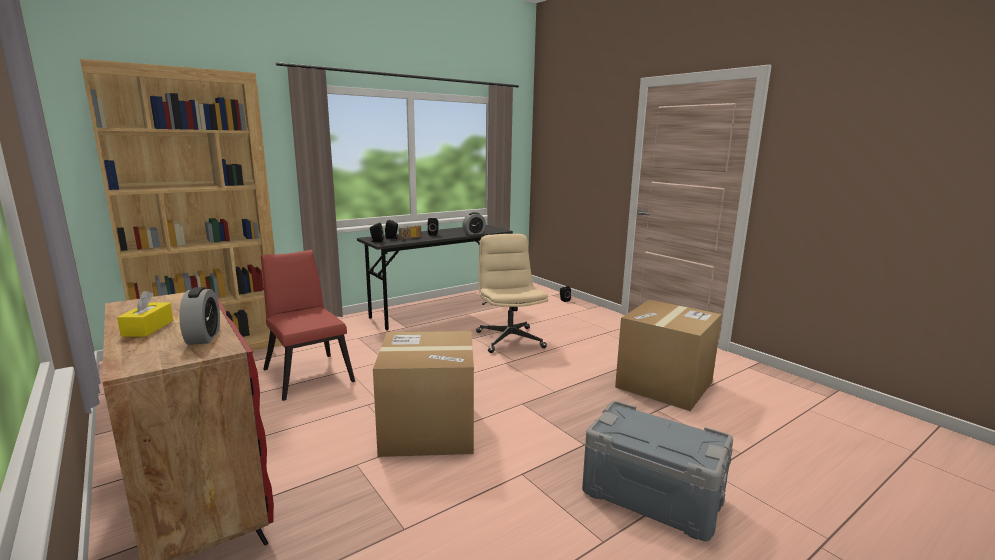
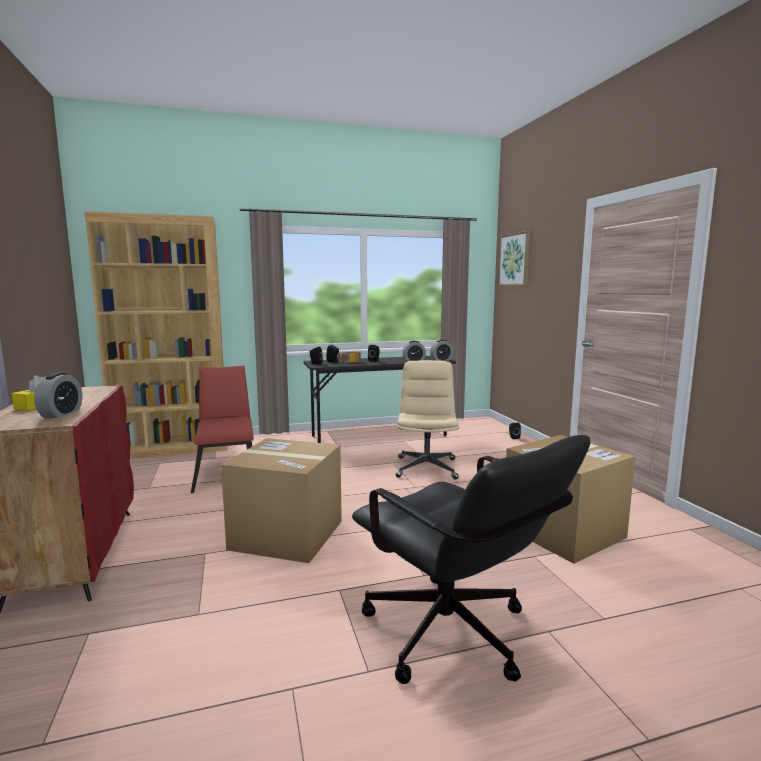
camera: 20 degrees right, 5 degrees down
grey storage box [582,401,733,541] -> black office chair [352,435,590,684]
none -> alarm clock [430,340,453,361]
none -> picture [498,231,530,286]

